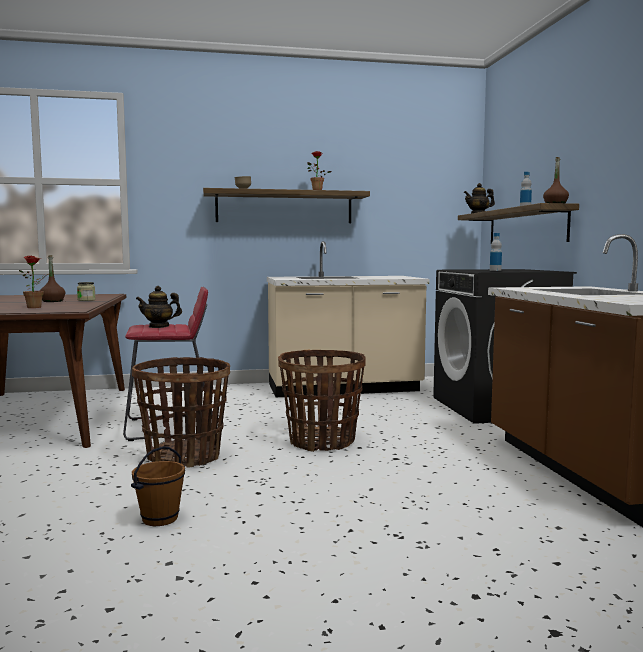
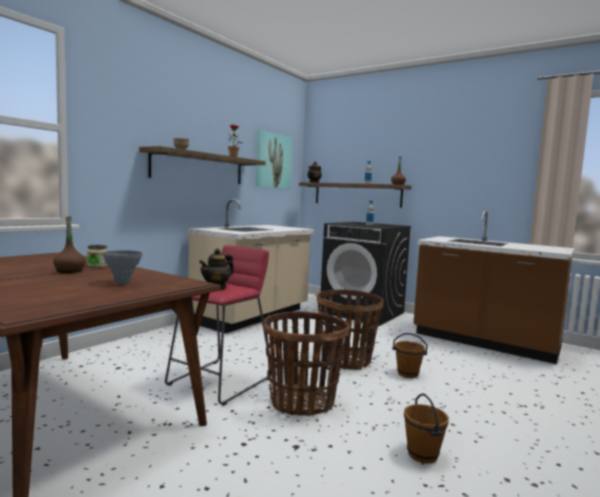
camera: 45 degrees left, 0 degrees up
potted plant [19,256,50,308] -> grey vase [103,251,142,284]
none -> picture [256,130,293,189]
none -> brown bucket [393,333,428,378]

